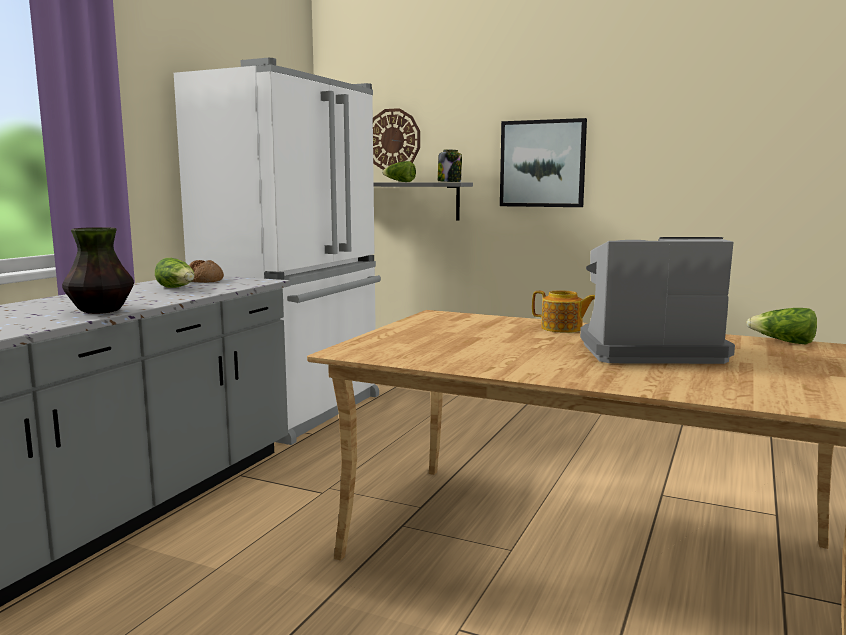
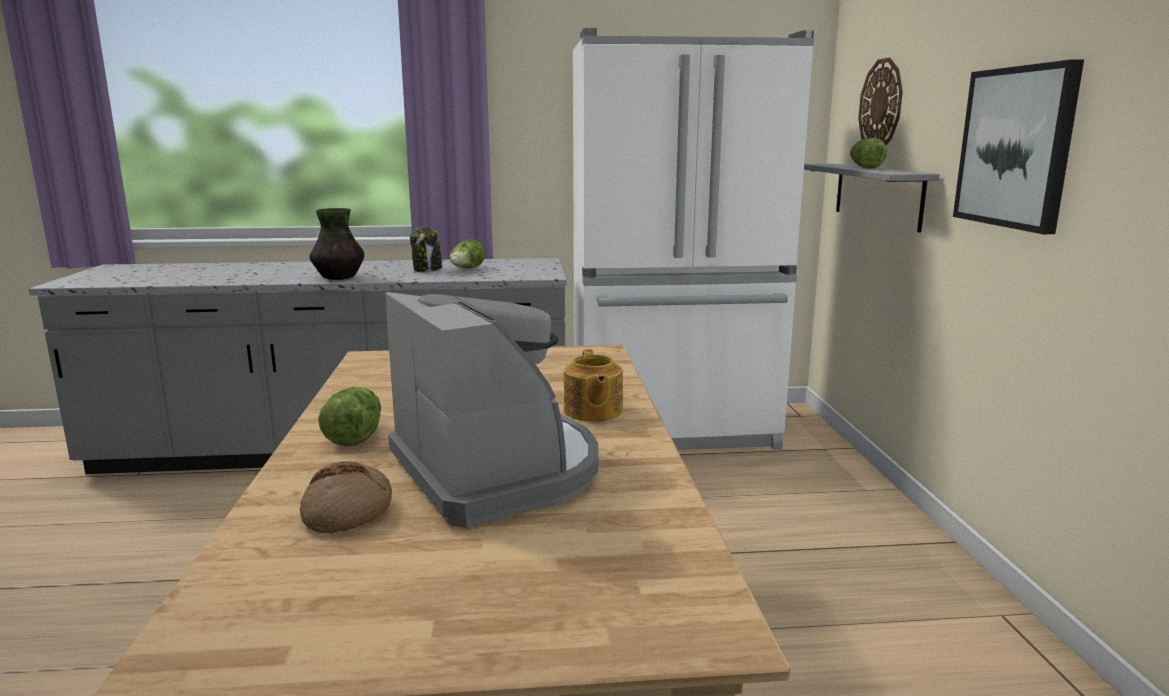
camera: 60 degrees right, 5 degrees up
bread [189,260,224,283] -> bread moved to [300,461,392,533]
jar [438,149,462,182] -> jar moved to [410,226,442,272]
lettuce [746,308,817,345] -> lettuce moved to [318,387,381,446]

